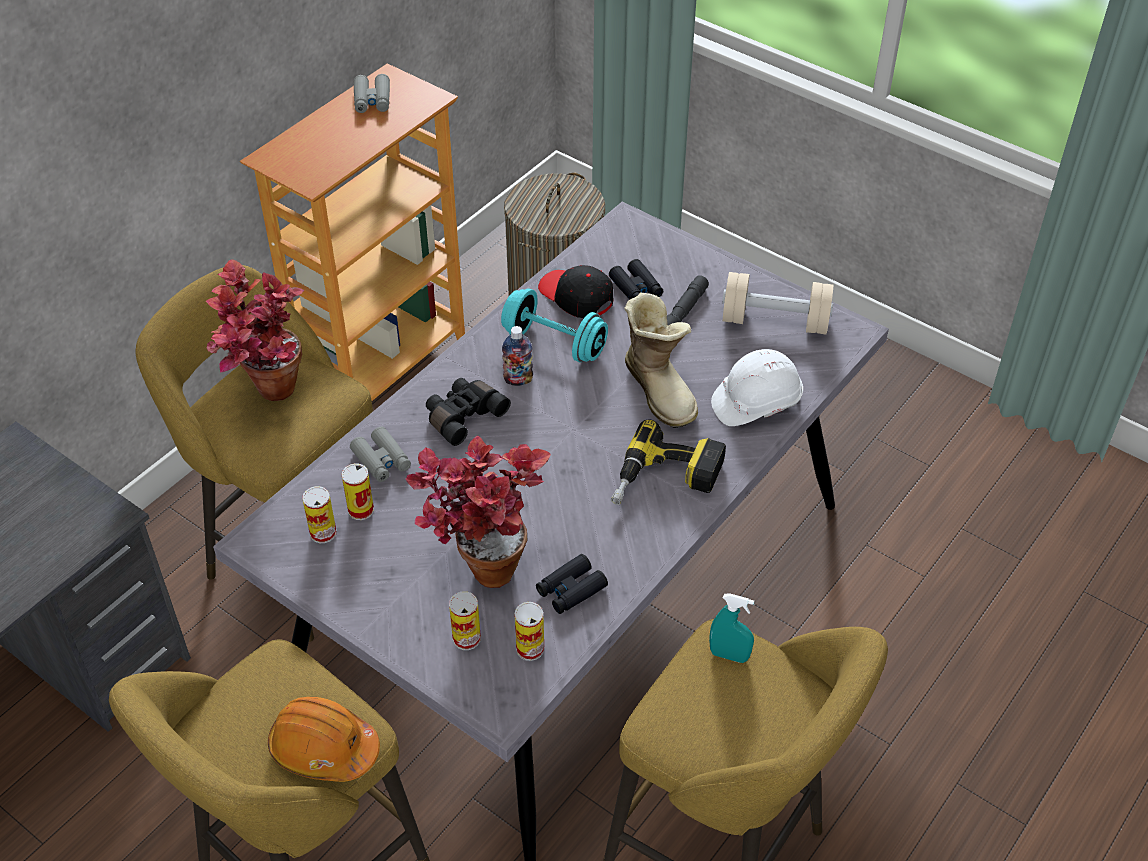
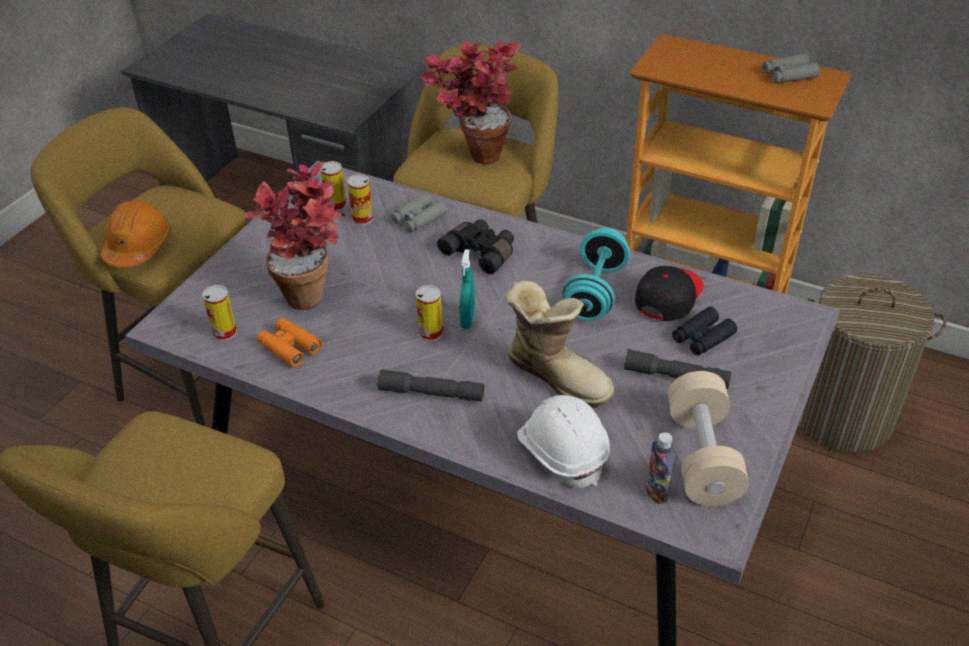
camera: 80 degrees right, 5 degrees down
can [449,591,481,650] -> can moved to [416,285,443,341]
bottle [502,326,533,386] -> bottle moved to [646,432,675,504]
black binoculars [536,554,608,614] -> orange binoculars [257,318,322,367]
power drill [610,419,726,505] -> grey flashlight [377,369,484,401]
boot [624,292,698,428] -> boot turned 105 degrees counterclockwise [505,281,615,408]
turquoise spray bottle [709,594,754,663] -> turquoise spray bottle moved to [459,249,475,329]

